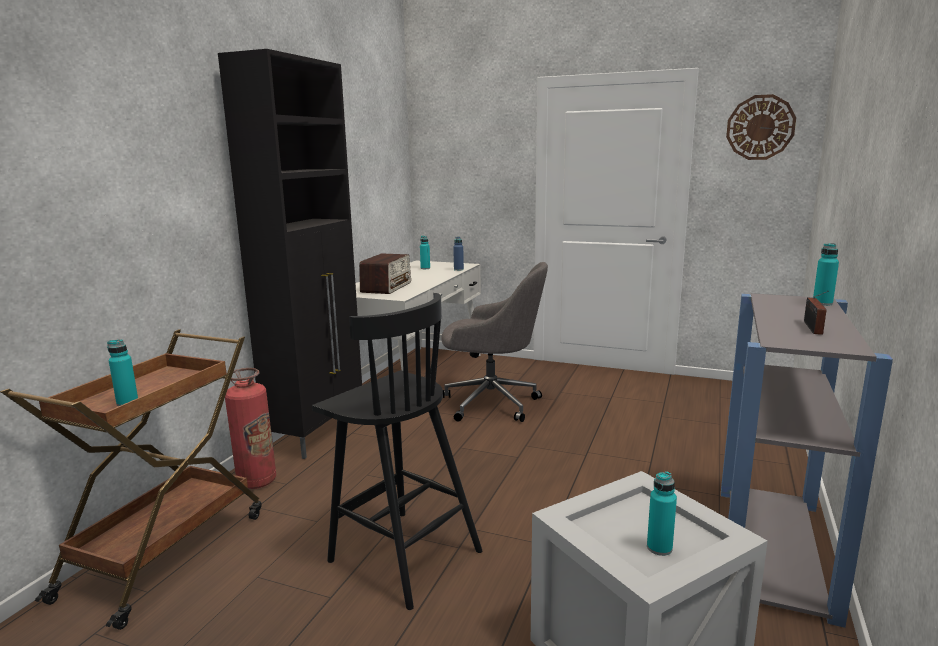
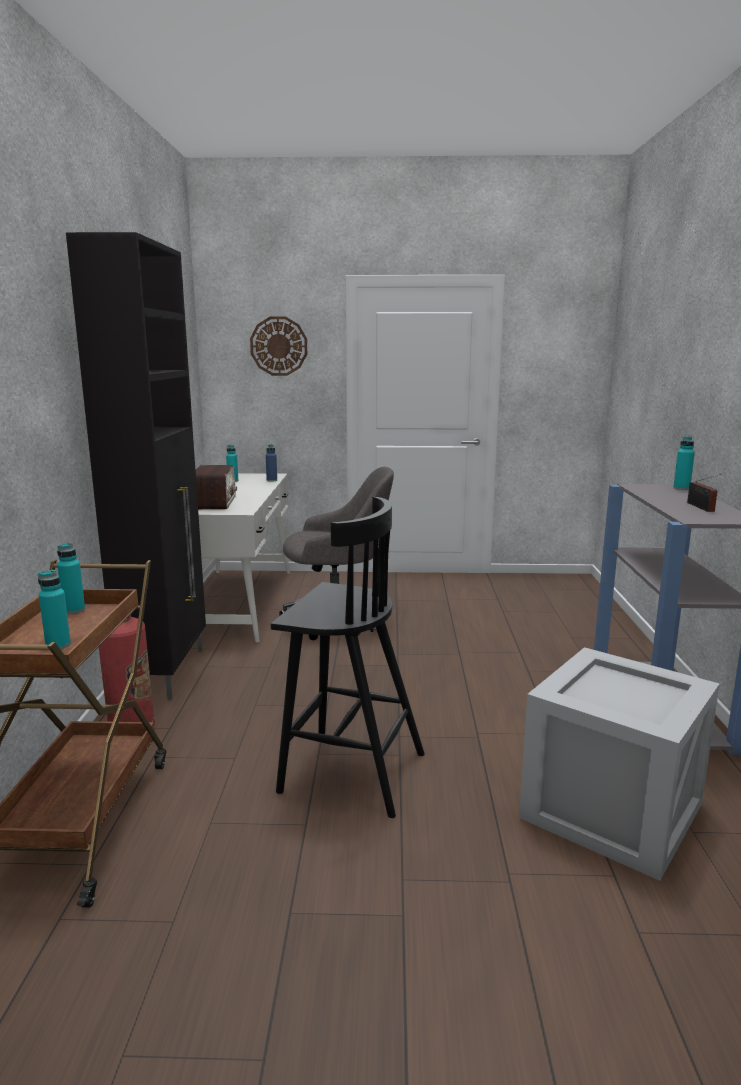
camera: 20 degrees left, 0 degrees up
turquoise bottle [647,471,677,556] -> turquoise bottle moved to [57,543,85,614]
wall clock [726,94,796,160] -> wall clock moved to [250,316,307,376]

